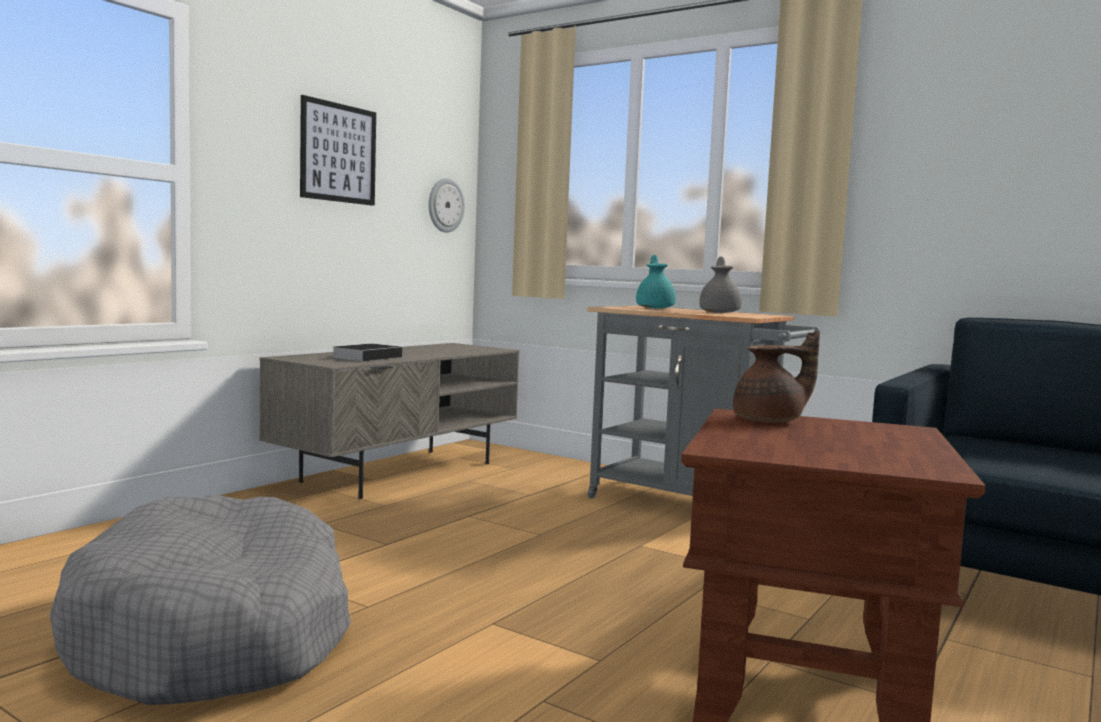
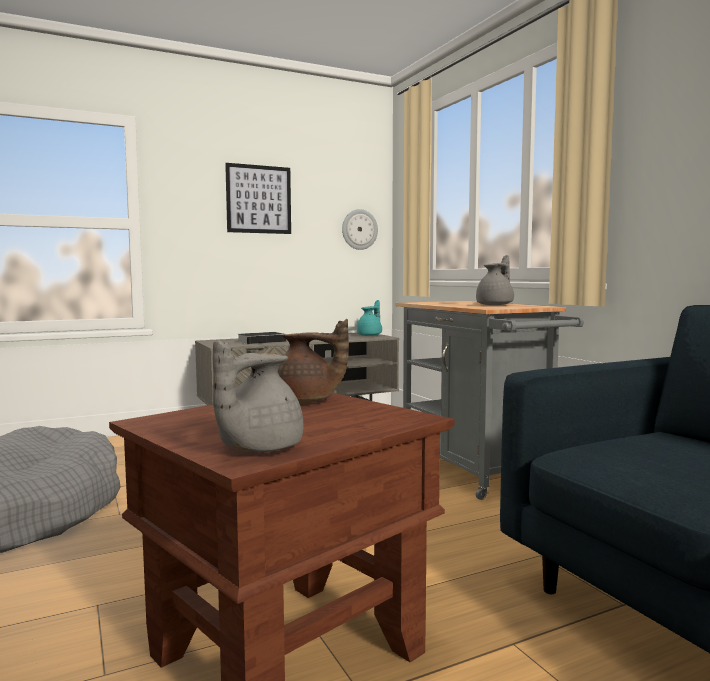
camera: 30 degrees right, 0 degrees up
turquoise teapot [636,255,676,308] -> turquoise teapot moved to [357,300,382,336]
none -> grey teapot [213,341,303,452]

